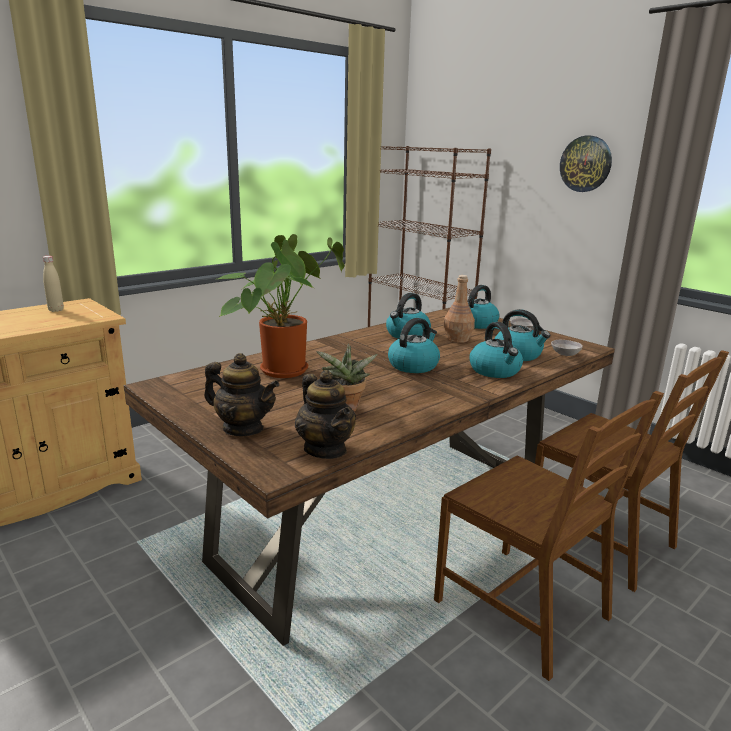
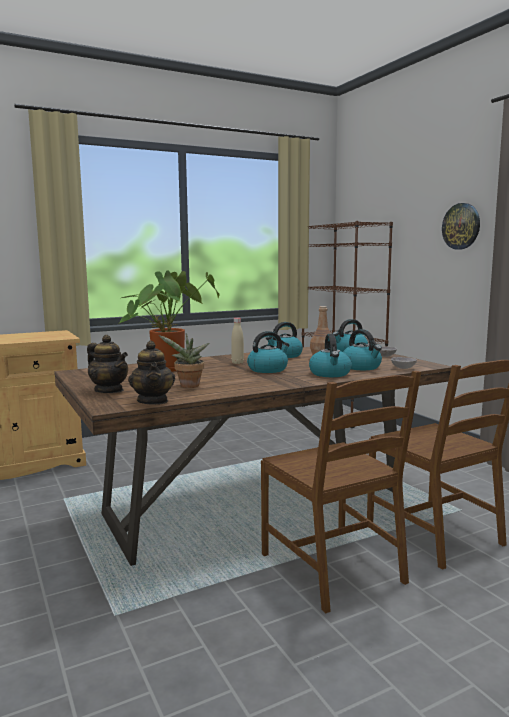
camera: 15 degrees right, 10 degrees down
beige bottle [43,256,64,312] -> beige bottle moved to [231,318,244,364]

